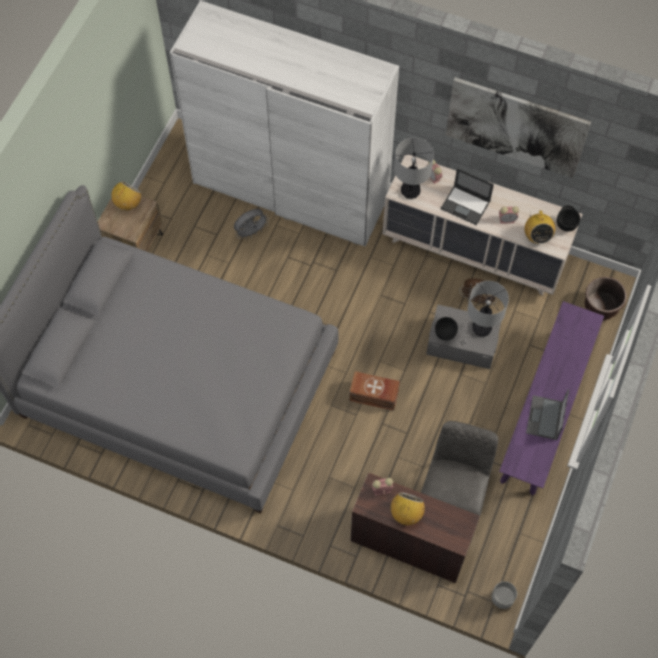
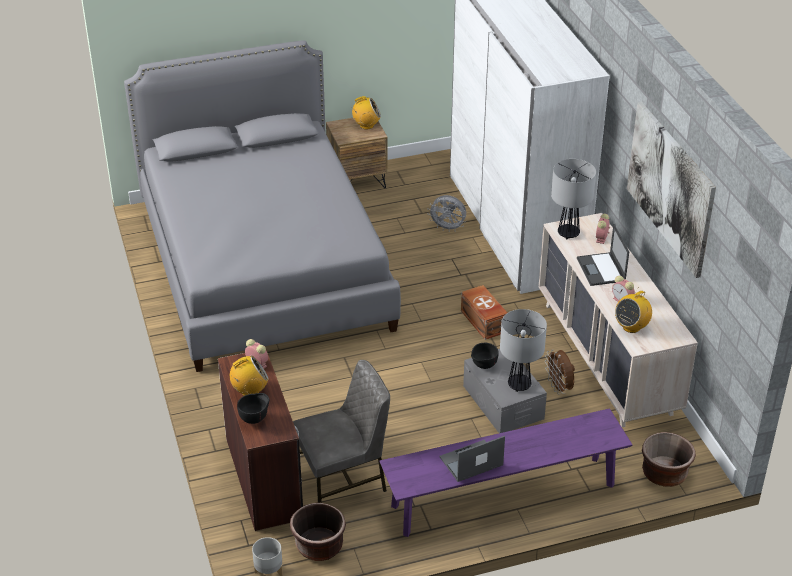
camera: 50 degrees right, 25 degrees down
brown storage box [349,371,400,411] -> brown storage box moved to [461,285,507,340]
black bowl [557,205,580,232] -> black bowl moved to [237,393,269,424]
none -> brown planter [290,503,346,561]

